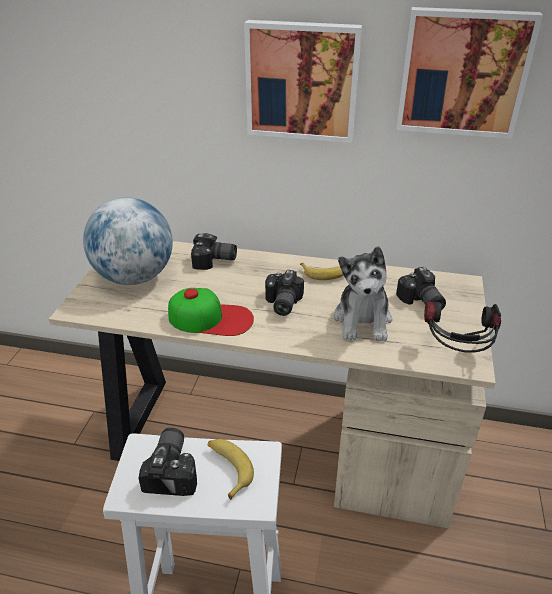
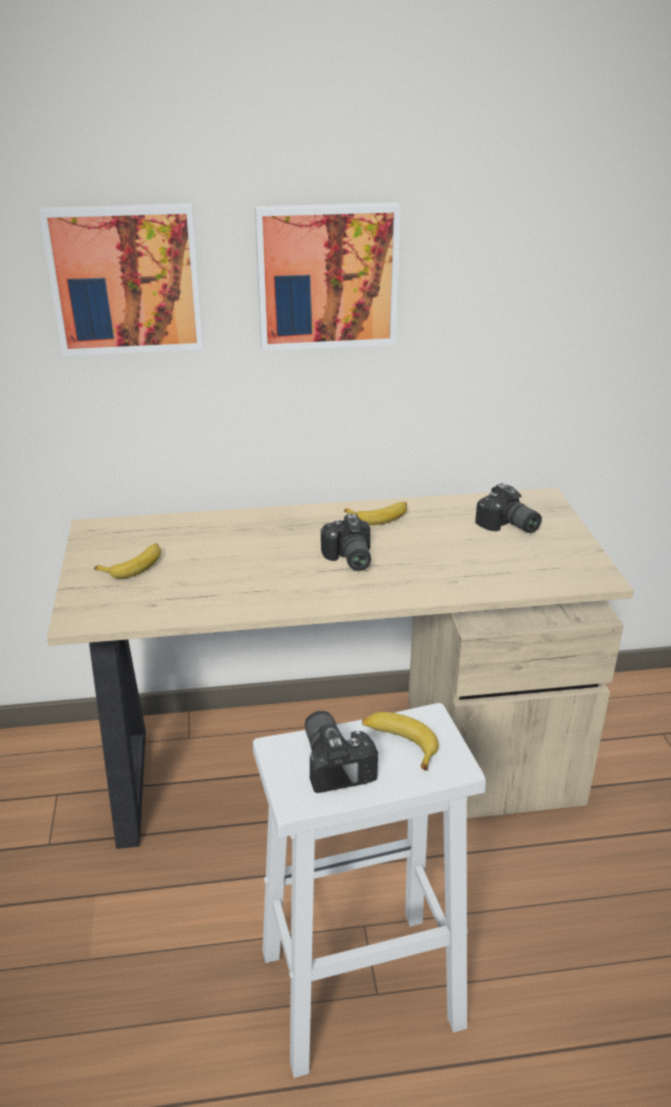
camera: 20 degrees left, 5 degrees down
globe [83,198,173,285] -> banana [94,543,161,578]
cap [168,288,254,336] -> none
camera [191,233,237,270] -> none
plush toy [334,246,392,341] -> none
picture [396,7,543,139] -> picture moved to [39,203,203,356]
headphones [424,302,501,353] -> none

